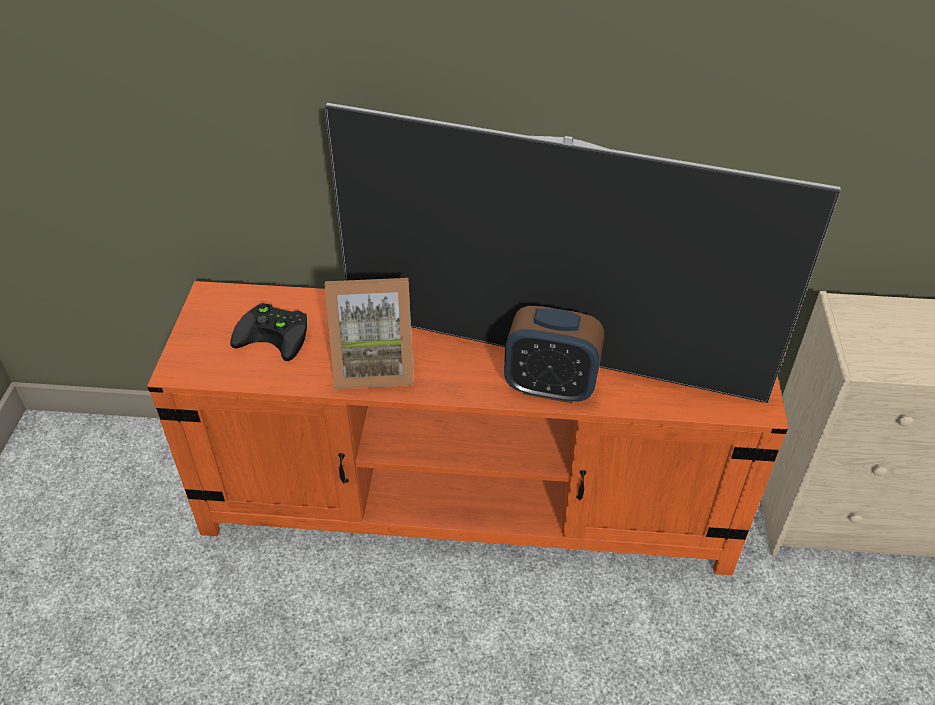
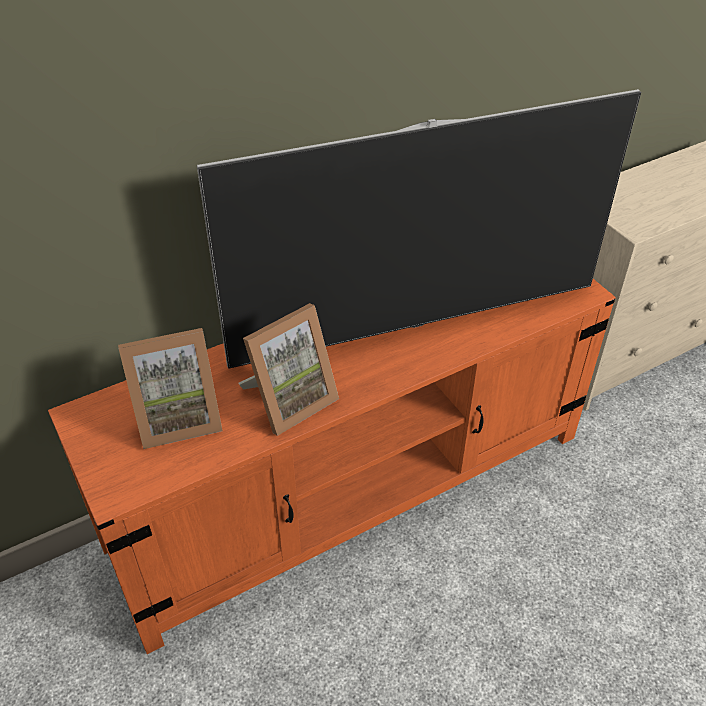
camera: 35 degrees left, 0 degrees up
black game controller [230,303,307,361] -> picture frame [118,328,222,449]
alarm clock [504,306,604,403] -> none

